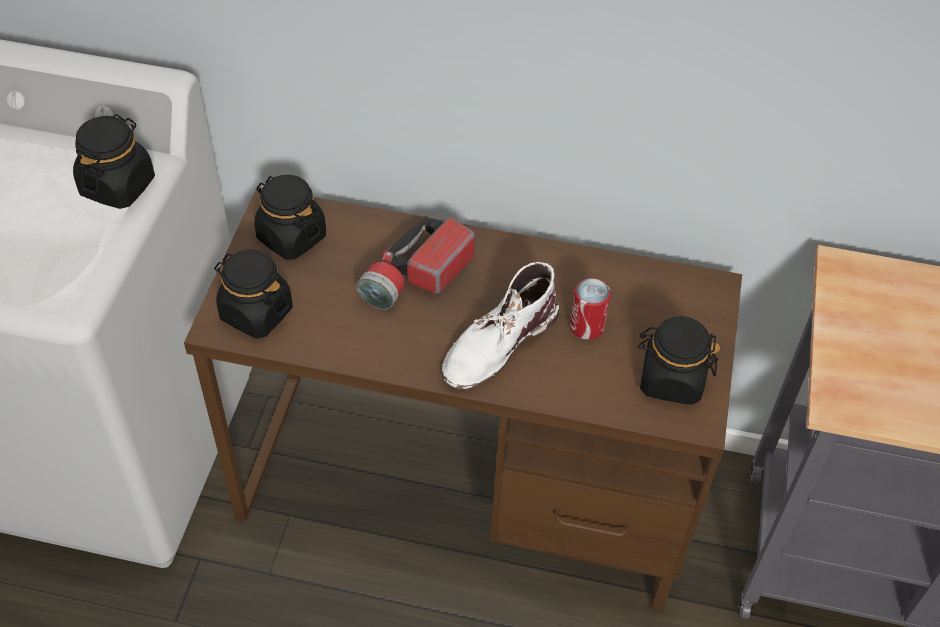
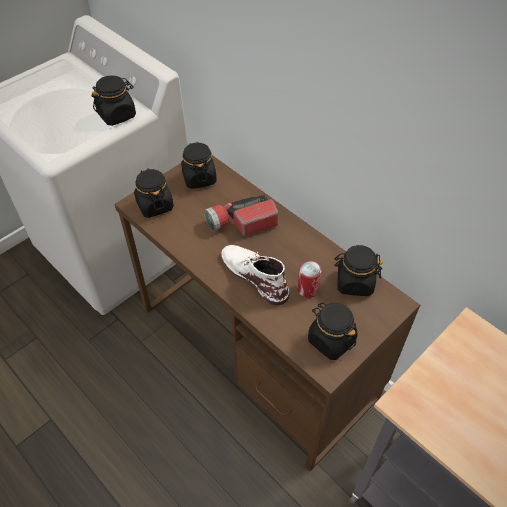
camera: 35 degrees right, 0 degrees up
white boot [442,262,559,389] -> white boot turned 60 degrees clockwise [221,245,290,305]
none -> black jar [334,245,383,296]

